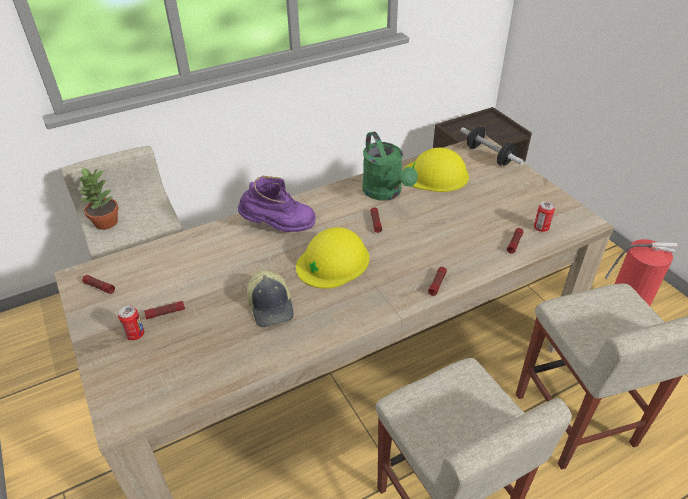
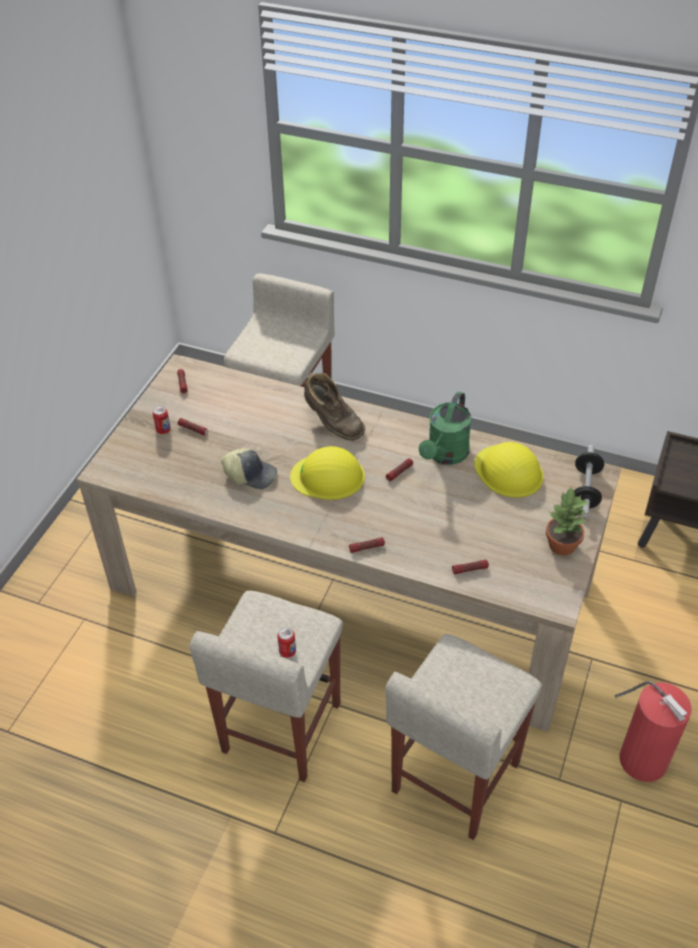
camera: 50 degrees right, 5 degrees up
potted plant [79,167,119,230] -> potted plant moved to [546,487,590,556]
purple boot [238,176,316,232] -> brown boot [304,373,365,441]
cap [247,270,293,327] -> cap turned 105 degrees counterclockwise [221,448,277,489]
can [534,202,555,232] -> can moved to [277,627,296,658]

